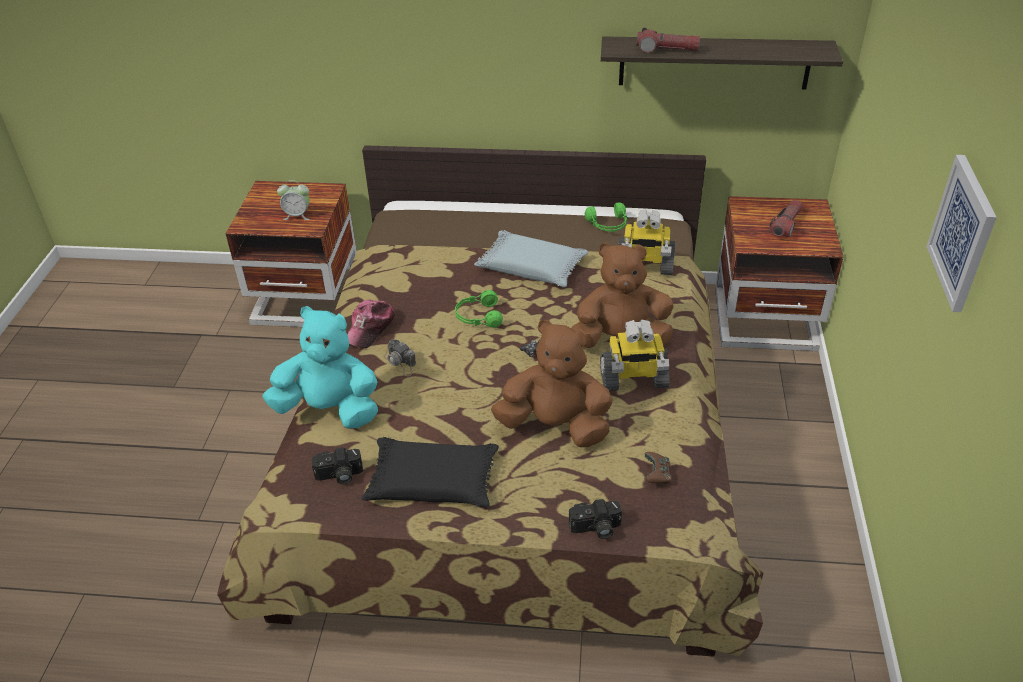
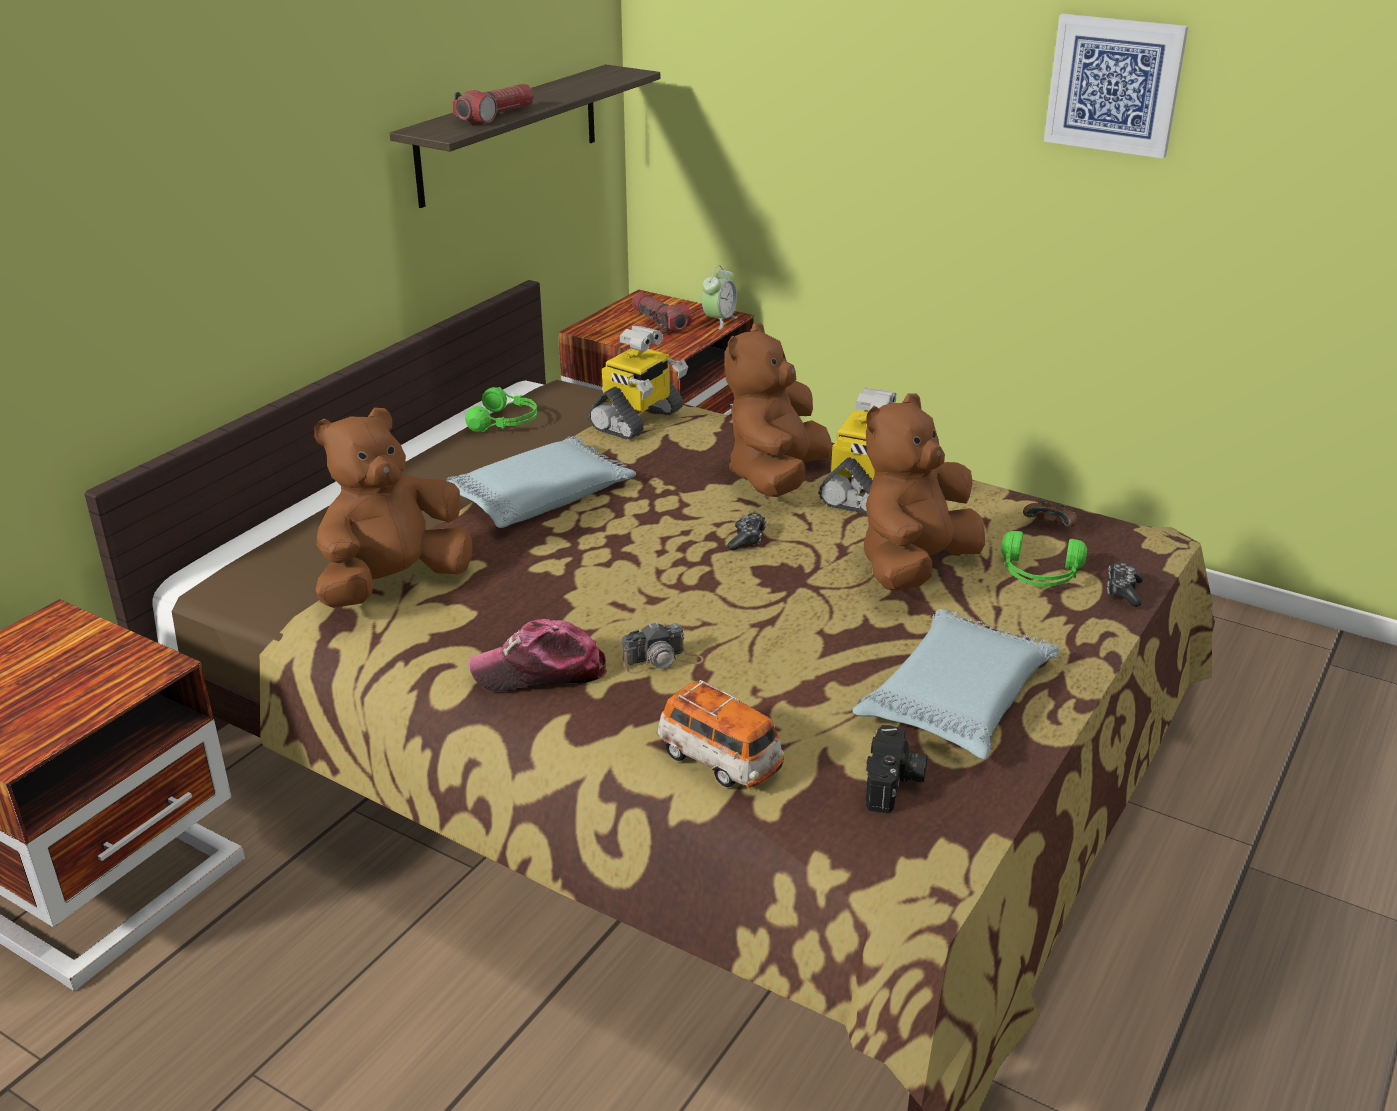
camera: 65 degrees left, 10 degrees down
turquoise plush toy [262,306,378,428] -> toy car [657,680,784,788]
alarm clock [277,180,310,220] -> alarm clock moved to [702,265,737,329]
cap [347,300,395,348] -> cap turned 120 degrees clockwise [468,619,607,691]
black pillow [361,437,499,508] -> blue pillow [852,609,1059,759]
green headphones [455,290,503,328] -> green headphones moved to [1001,531,1087,587]
camera [569,499,622,539] -> game controller [1107,562,1143,607]
none -> brown plush toy [314,408,472,608]

